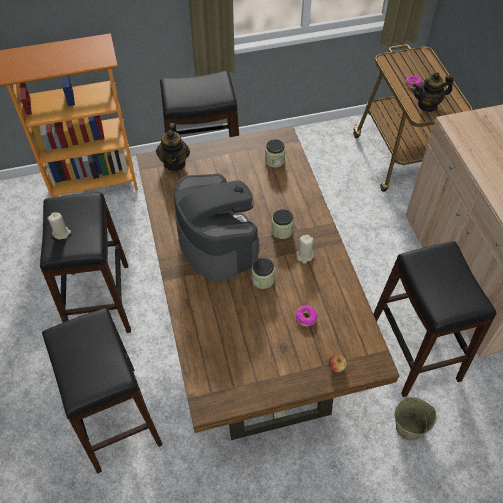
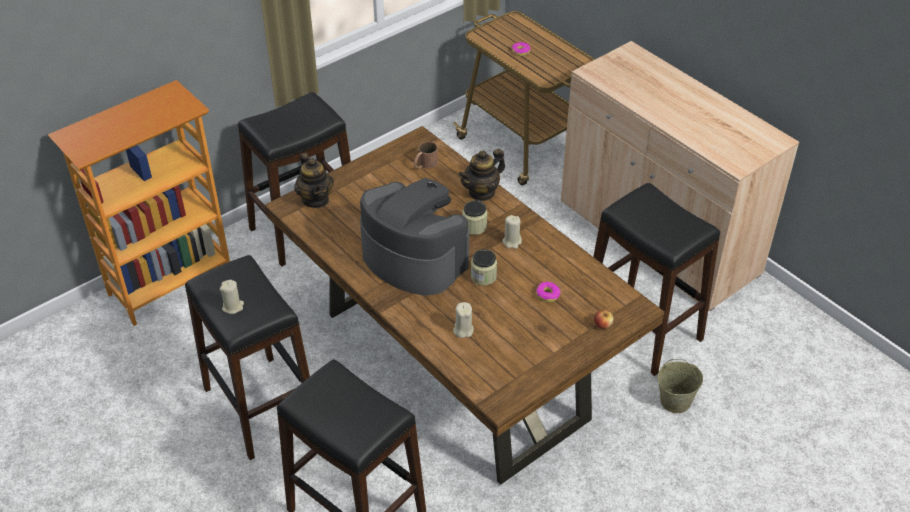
camera: 25 degrees left, 10 degrees down
jar [265,139,285,168] -> brown mug [414,142,438,169]
teapot [413,72,454,112] -> teapot moved to [459,149,505,202]
none -> beige candle [453,302,474,338]

